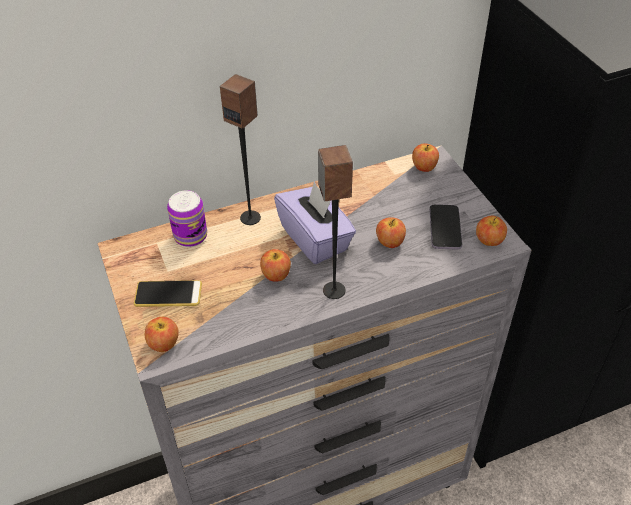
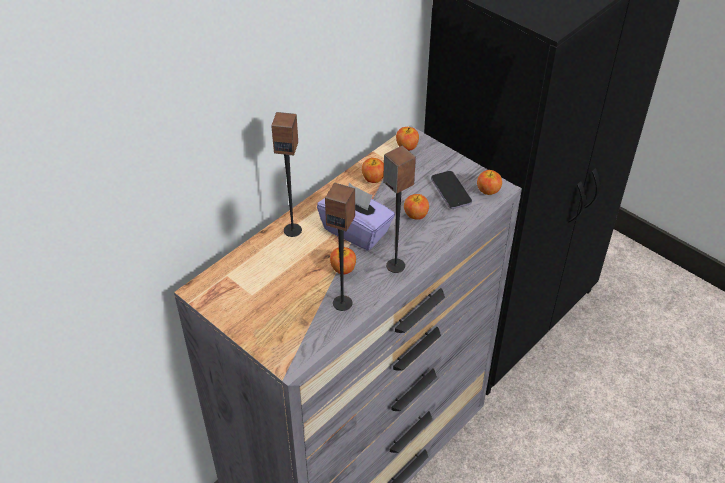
camera: 25 degrees left, 0 degrees up
phone [134,280,202,307] -> none
apple [145,317,179,352] -> apple moved to [362,158,384,183]
can [167,190,207,247] -> none
none -> speaker [325,183,355,311]

